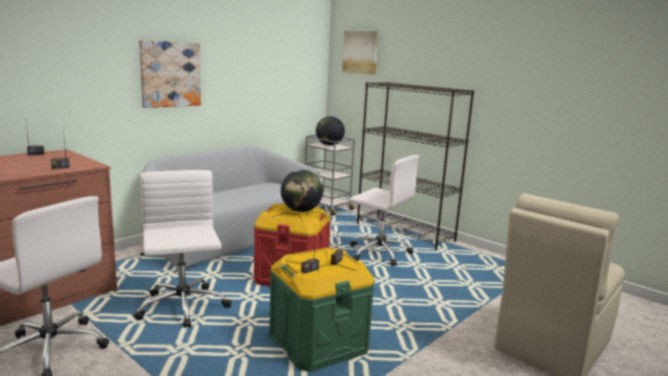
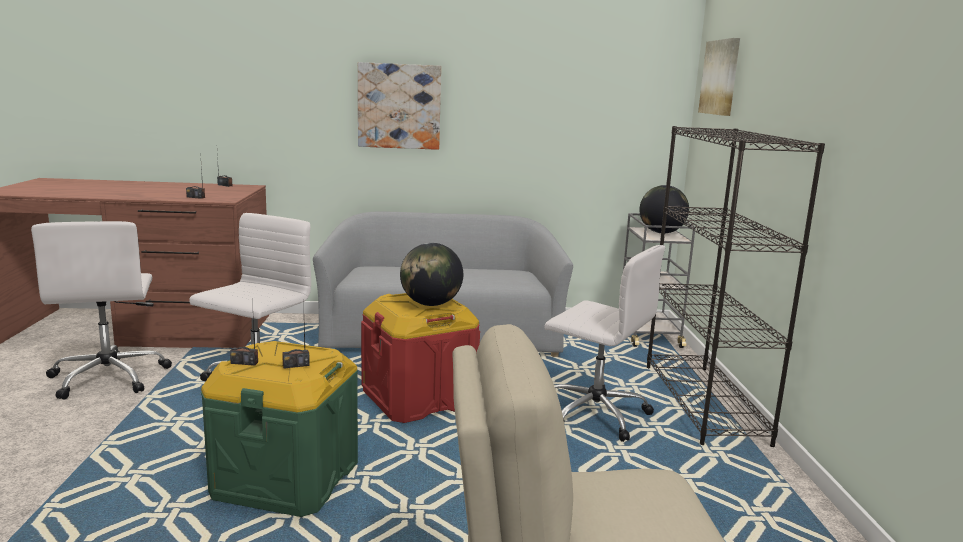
camera: 45 degrees right, 0 degrees up
white office chair [349,155,419,266] -> white office chair turned 45 degrees counterclockwise [544,245,665,442]

